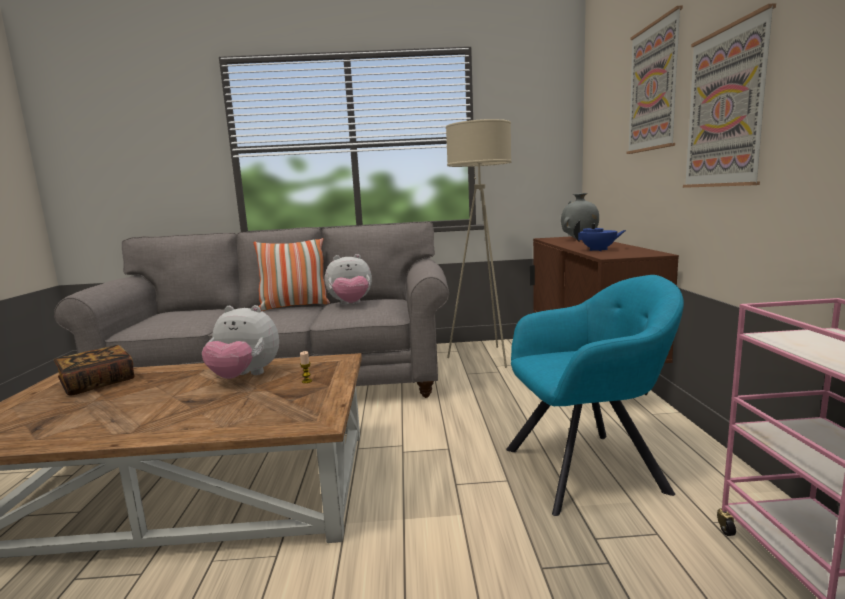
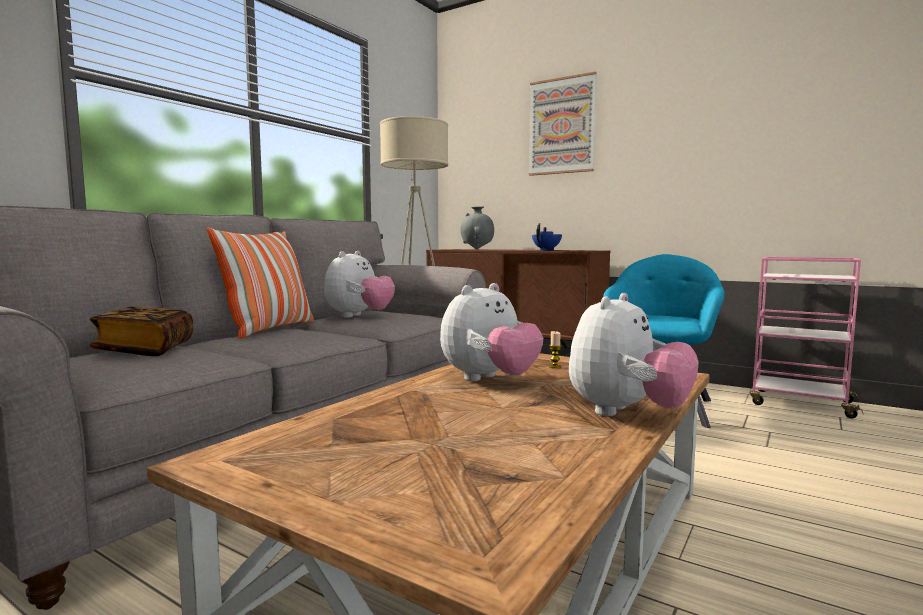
camera: 55 degrees left, 5 degrees down
book [54,345,135,395] -> book moved to [89,307,193,356]
picture [683,3,776,188] -> none
none -> plush toy [569,293,699,416]

